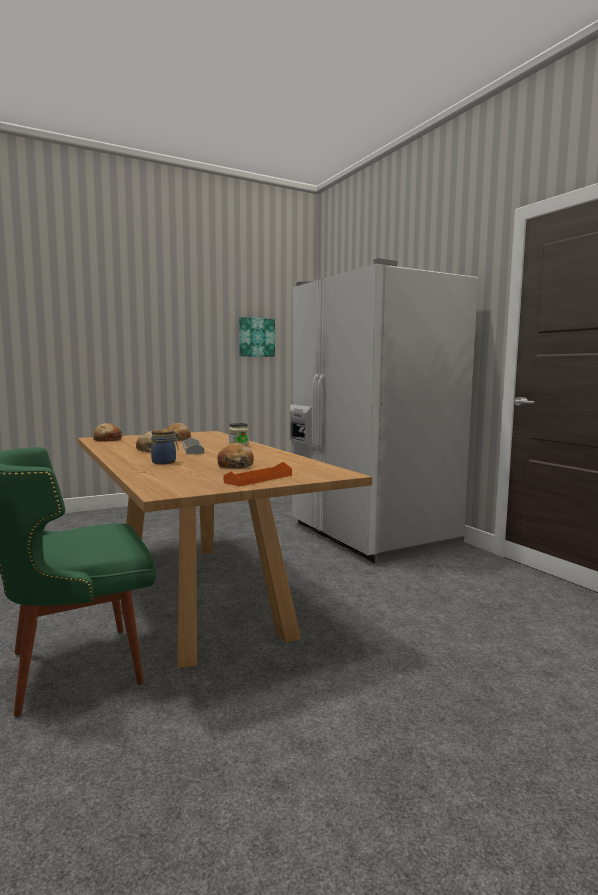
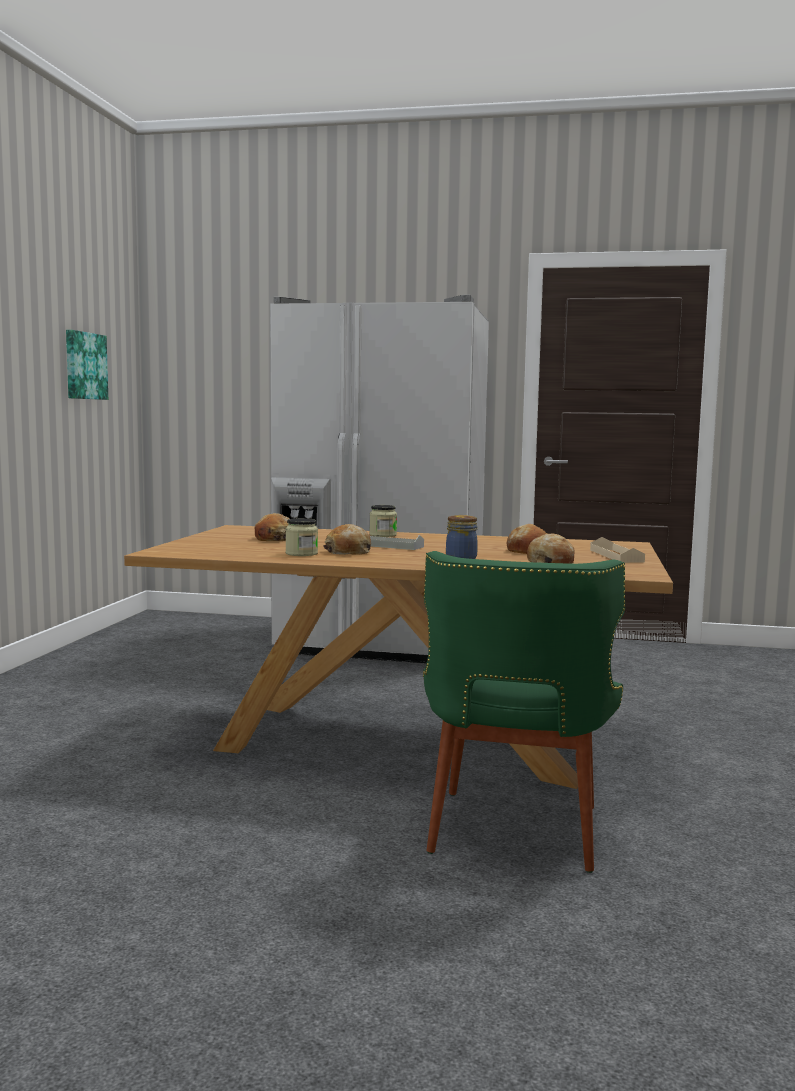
camera: 50 degrees left, 0 degrees up
bread [93,423,123,442] -> bread moved to [527,533,575,564]
orange tray [224,462,292,487] -> beige tray [590,537,645,563]
none -> jar [285,518,318,556]

